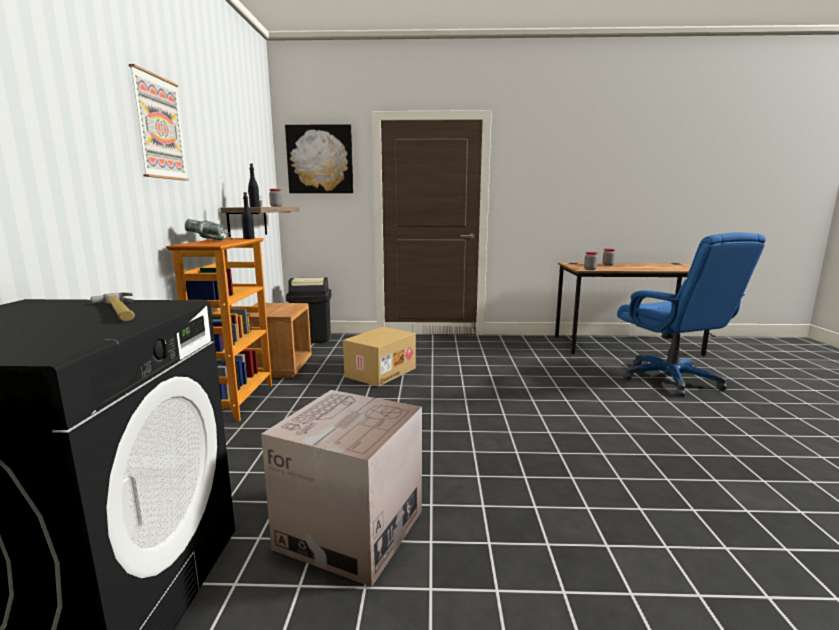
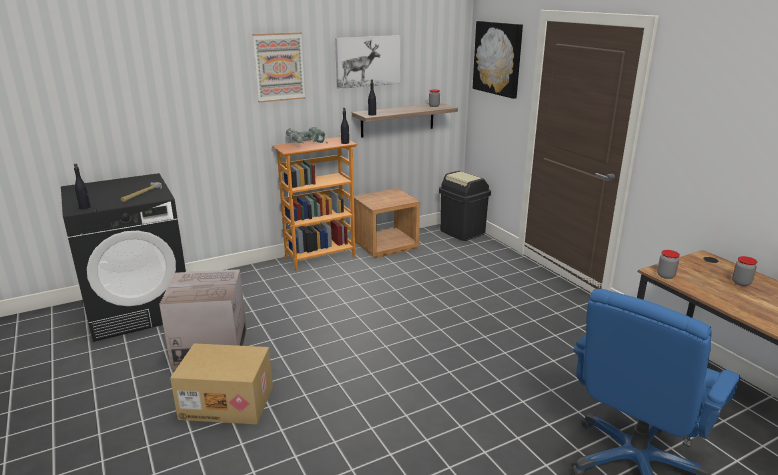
camera: 60 degrees right, 10 degrees up
cardboard box [343,327,416,387] -> cardboard box moved to [170,343,273,425]
none -> black bottle [74,164,91,209]
none -> picture [335,35,401,89]

